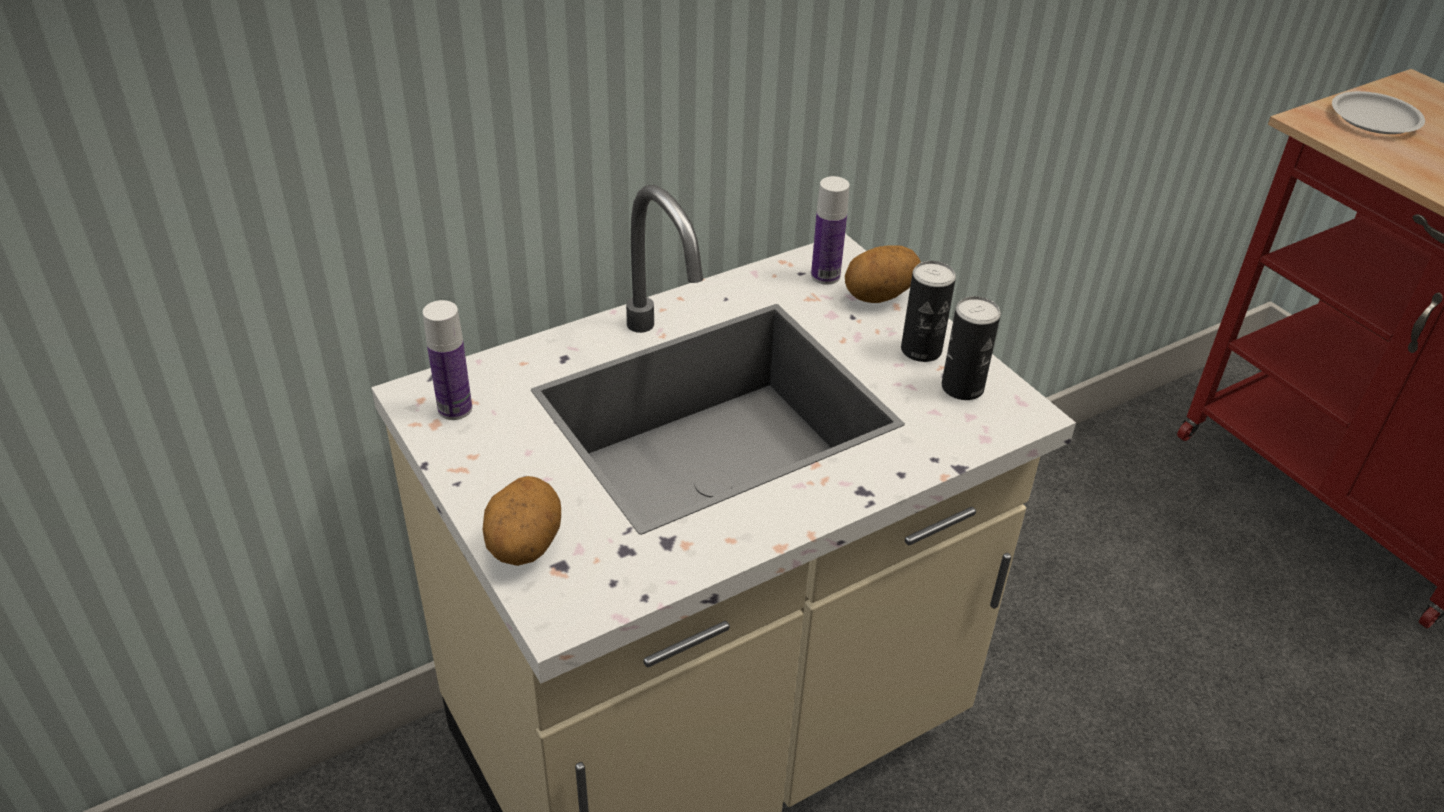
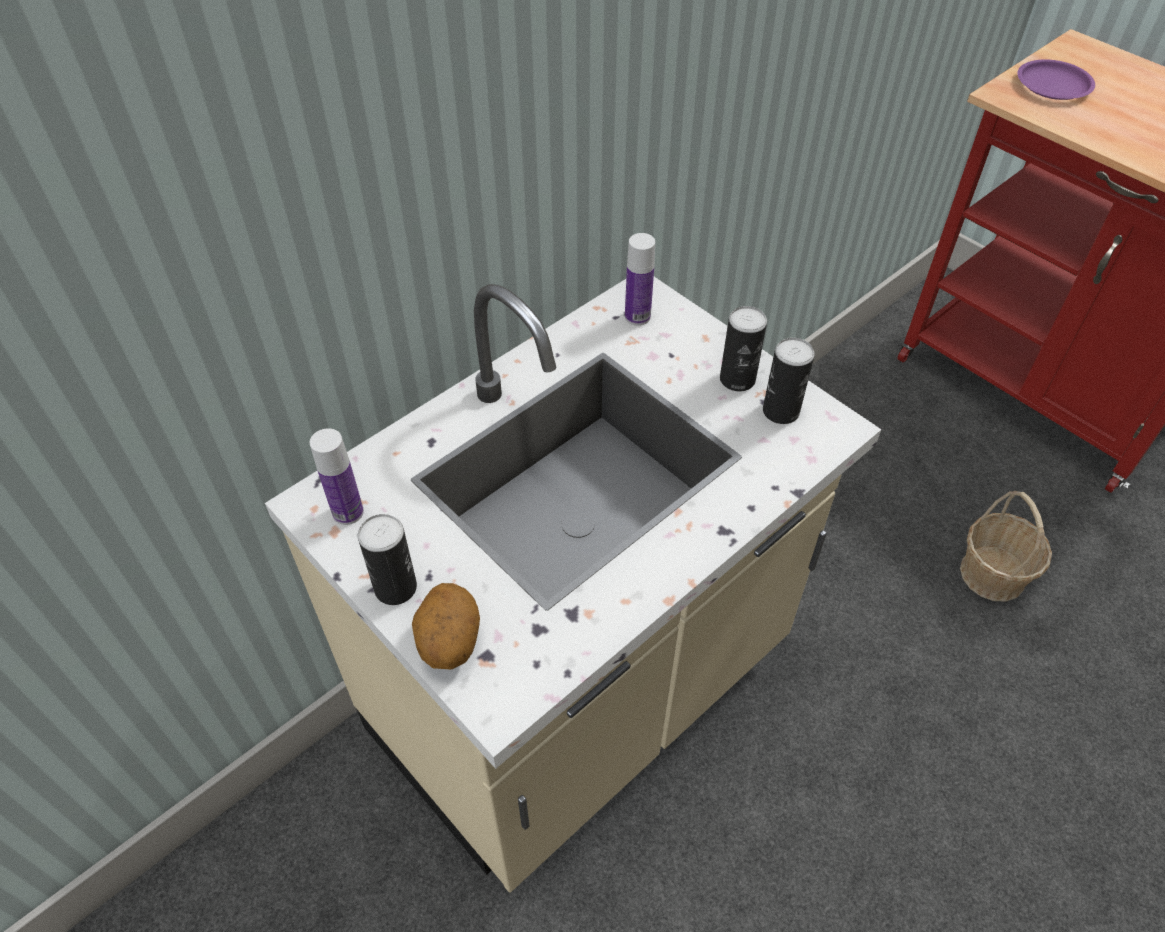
camera: 10 degrees left, 10 degrees up
potato [845,245,921,303] -> none
white plate [1332,91,1425,134] -> purple plate [1017,59,1095,100]
none -> can [358,514,417,605]
none -> basket [960,491,1052,602]

